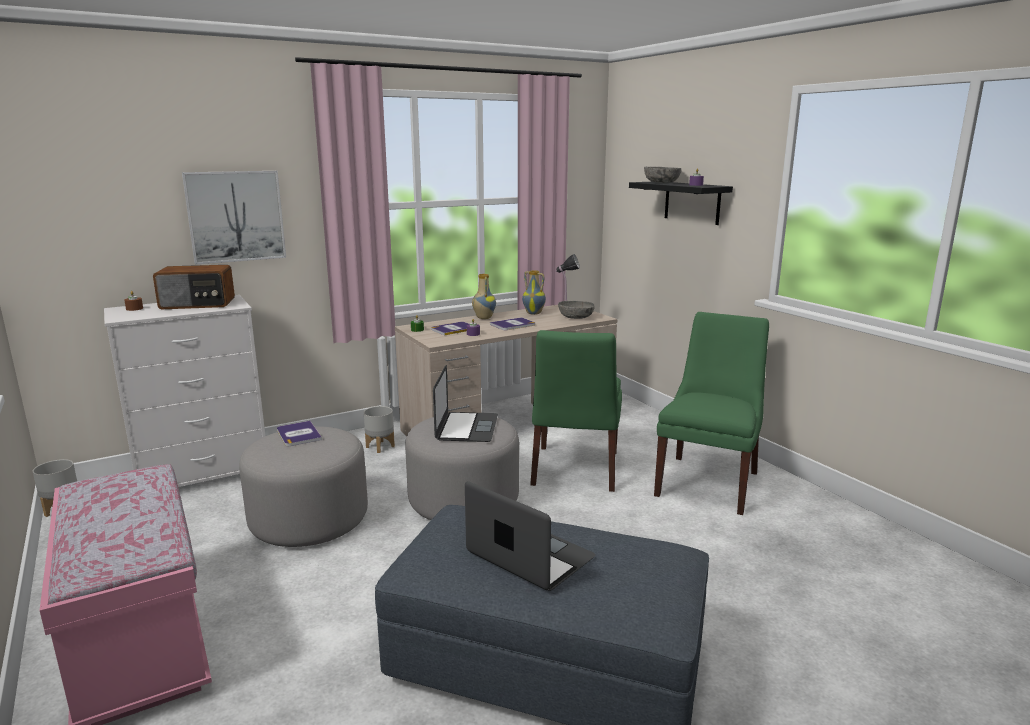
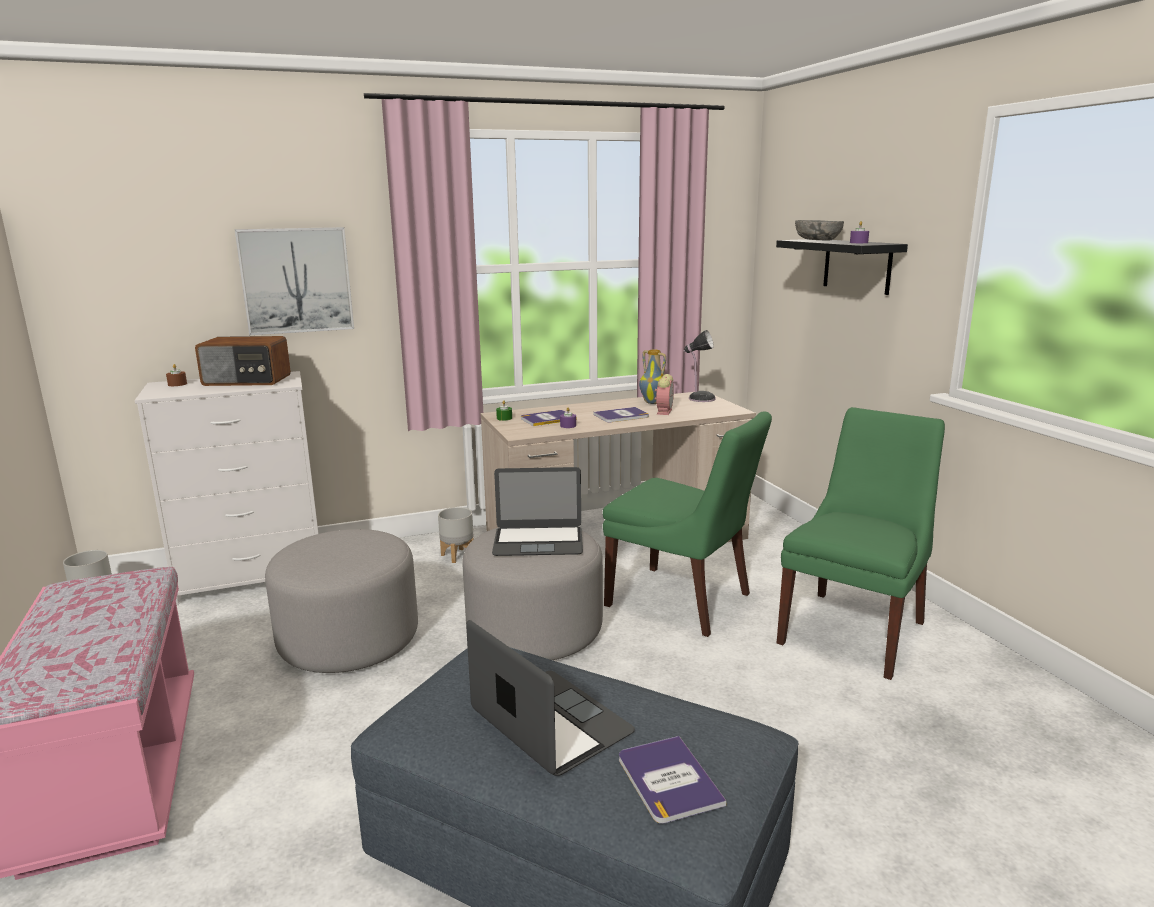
camera: 10 degrees right, 0 degrees up
book [277,421,322,446] -> book moved to [619,736,726,824]
laptop [433,365,498,442] -> laptop turned 75 degrees clockwise [492,467,583,556]
vase [472,274,496,319] -> none
green chair [530,330,622,492] -> green chair turned 75 degrees counterclockwise [603,411,772,637]
grey bowl [558,301,595,319] -> none
none -> alarm clock [655,374,674,415]

